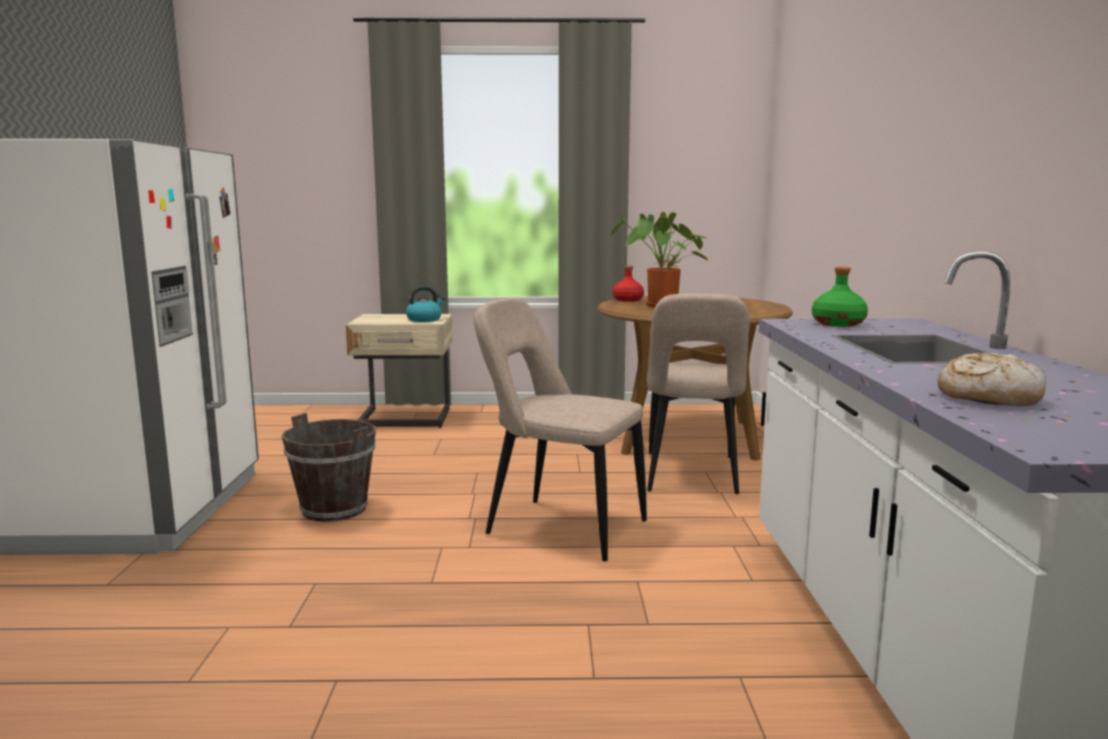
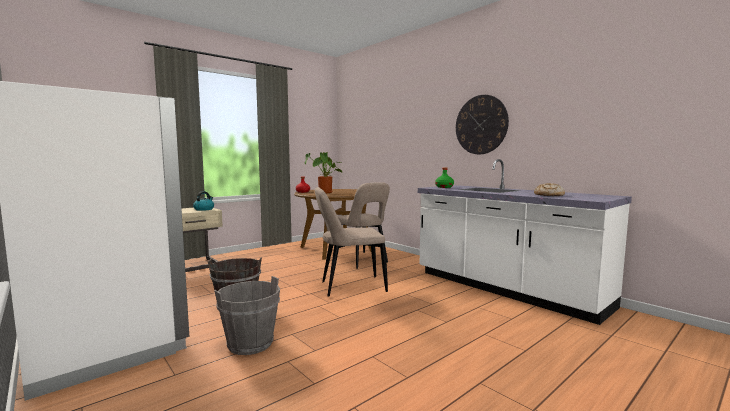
camera: 40 degrees left, 5 degrees down
none -> grey bucket [214,276,280,355]
none -> wall clock [456,95,509,154]

